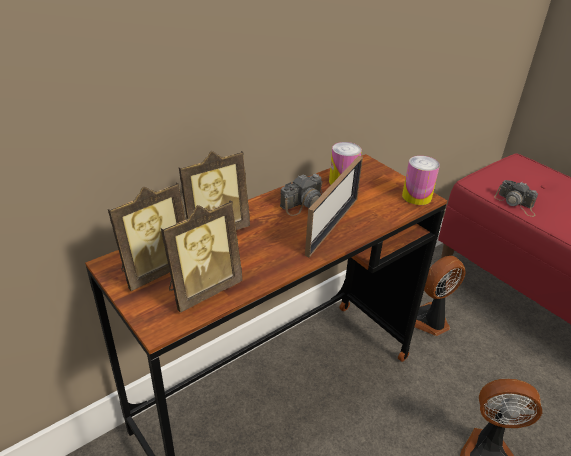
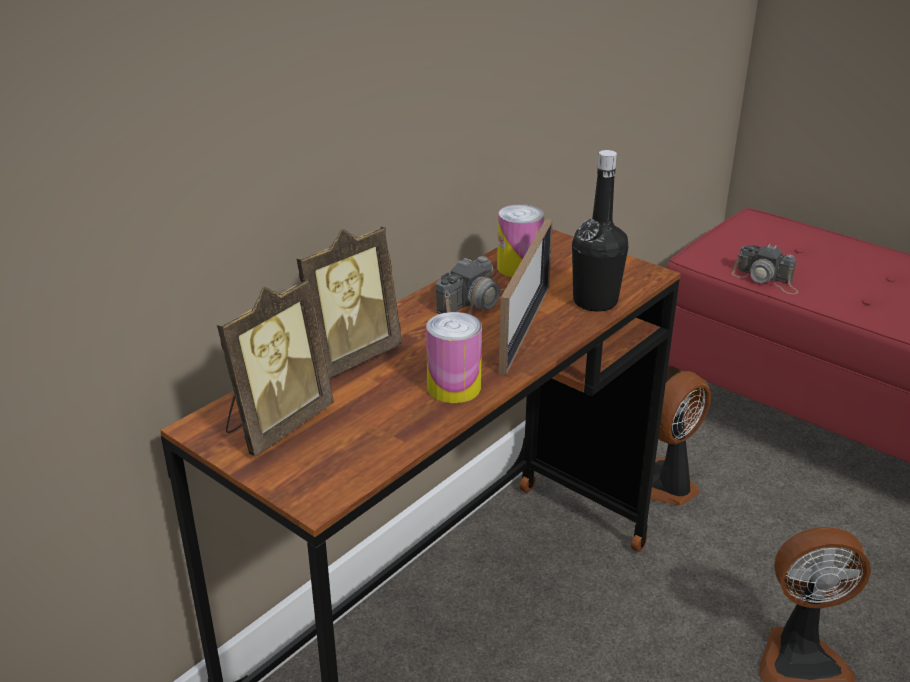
camera: 10 degrees left, 5 degrees down
picture frame [161,200,243,313] -> none
can [402,156,440,205] -> can moved to [426,312,482,403]
none -> black bottle [572,150,628,312]

